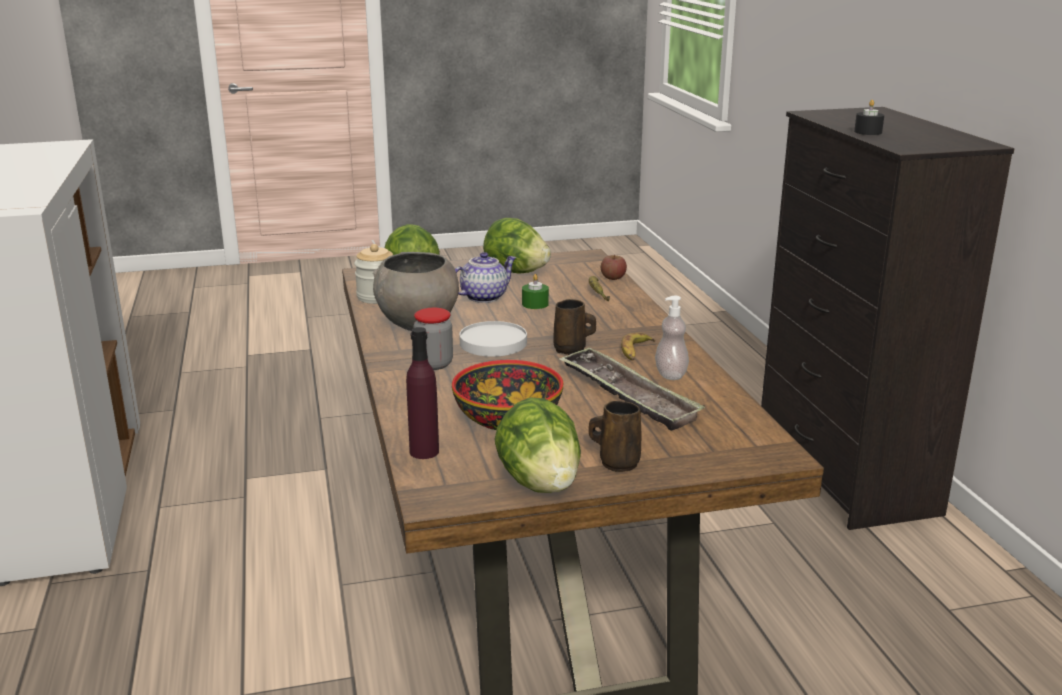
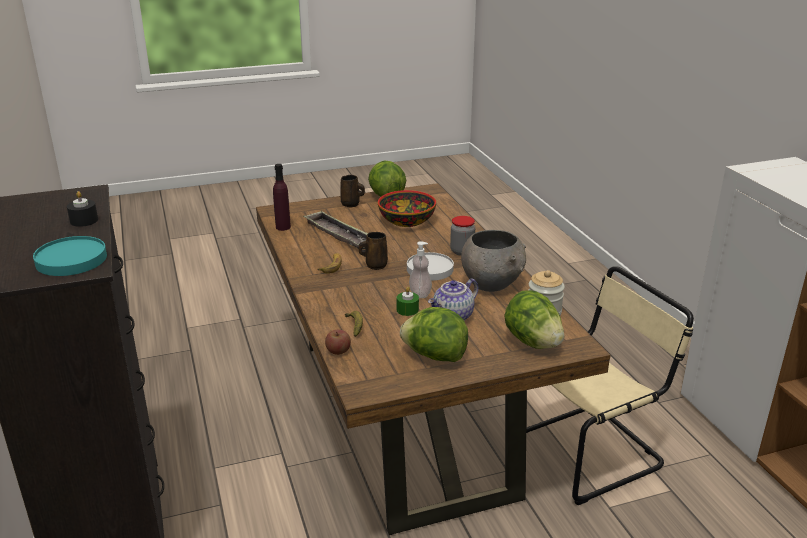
camera: 175 degrees right, 5 degrees up
purple bottle [406,327,439,459] -> purple bottle moved to [273,164,291,231]
soap dispenser [655,295,689,380] -> soap dispenser moved to [409,241,432,298]
none -> turquoise plate [33,236,107,276]
none -> beige chair [526,266,694,505]

